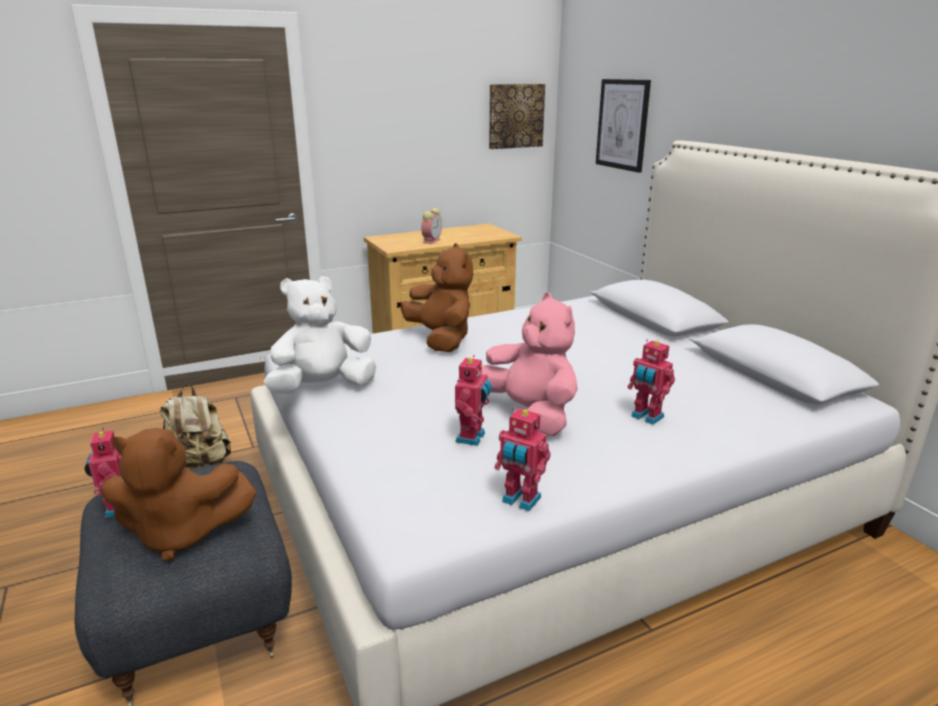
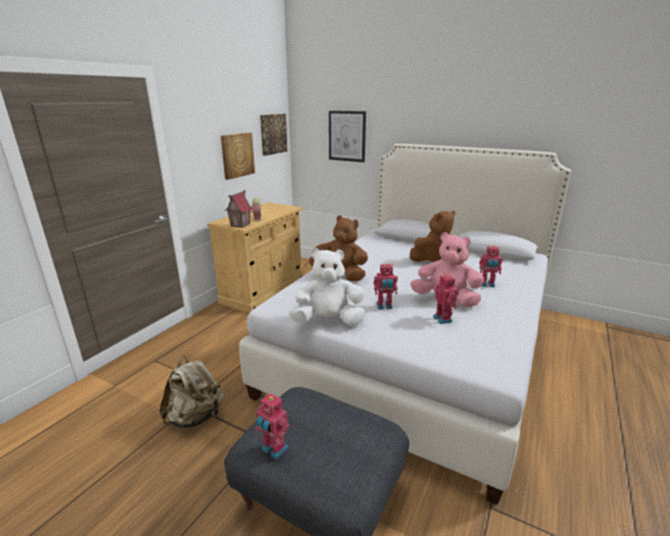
camera: 35 degrees left, 0 degrees up
brown plush toy [101,428,257,561] -> brown plush toy moved to [410,211,456,262]
white plush toy [264,276,376,394] -> white plush toy turned 60 degrees clockwise [289,248,365,326]
toy robot [495,408,551,511] -> toy robot moved to [374,263,398,309]
none -> picture [221,132,255,180]
none -> toy house [225,190,253,228]

